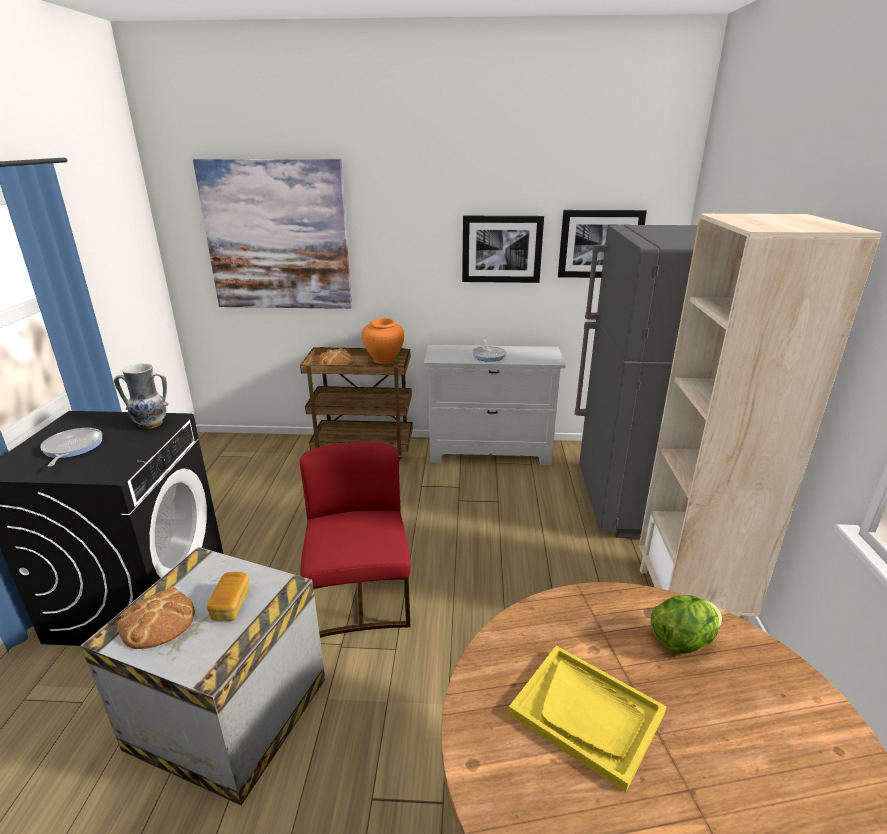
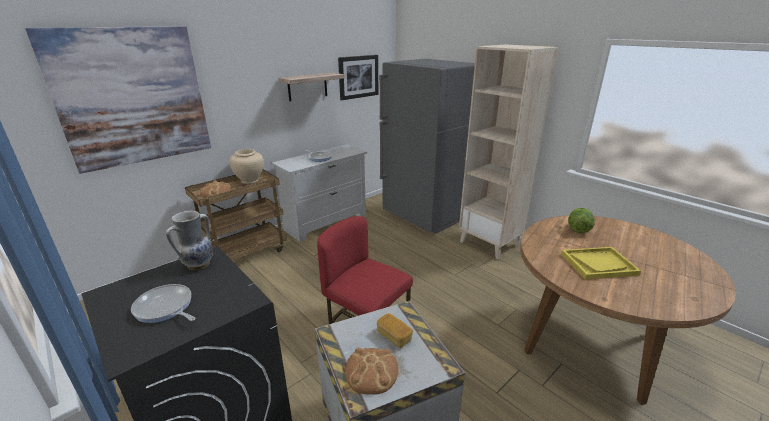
camera: 45 degrees left, 0 degrees up
orange vase [362,318,404,364] -> beige vase [229,149,264,184]
picture [462,216,544,283] -> shelf [279,72,345,101]

